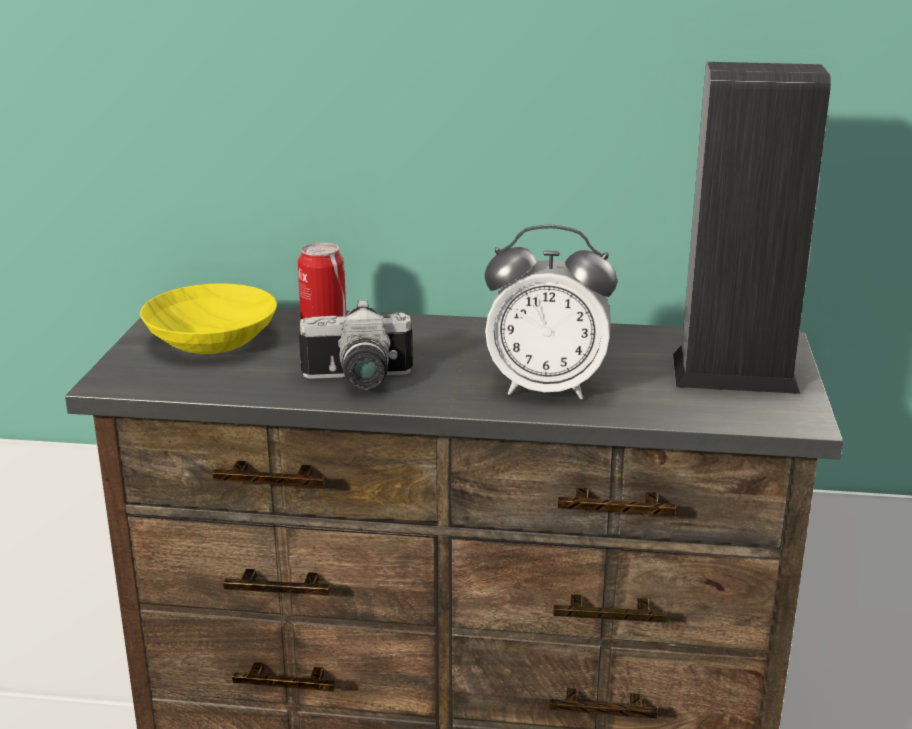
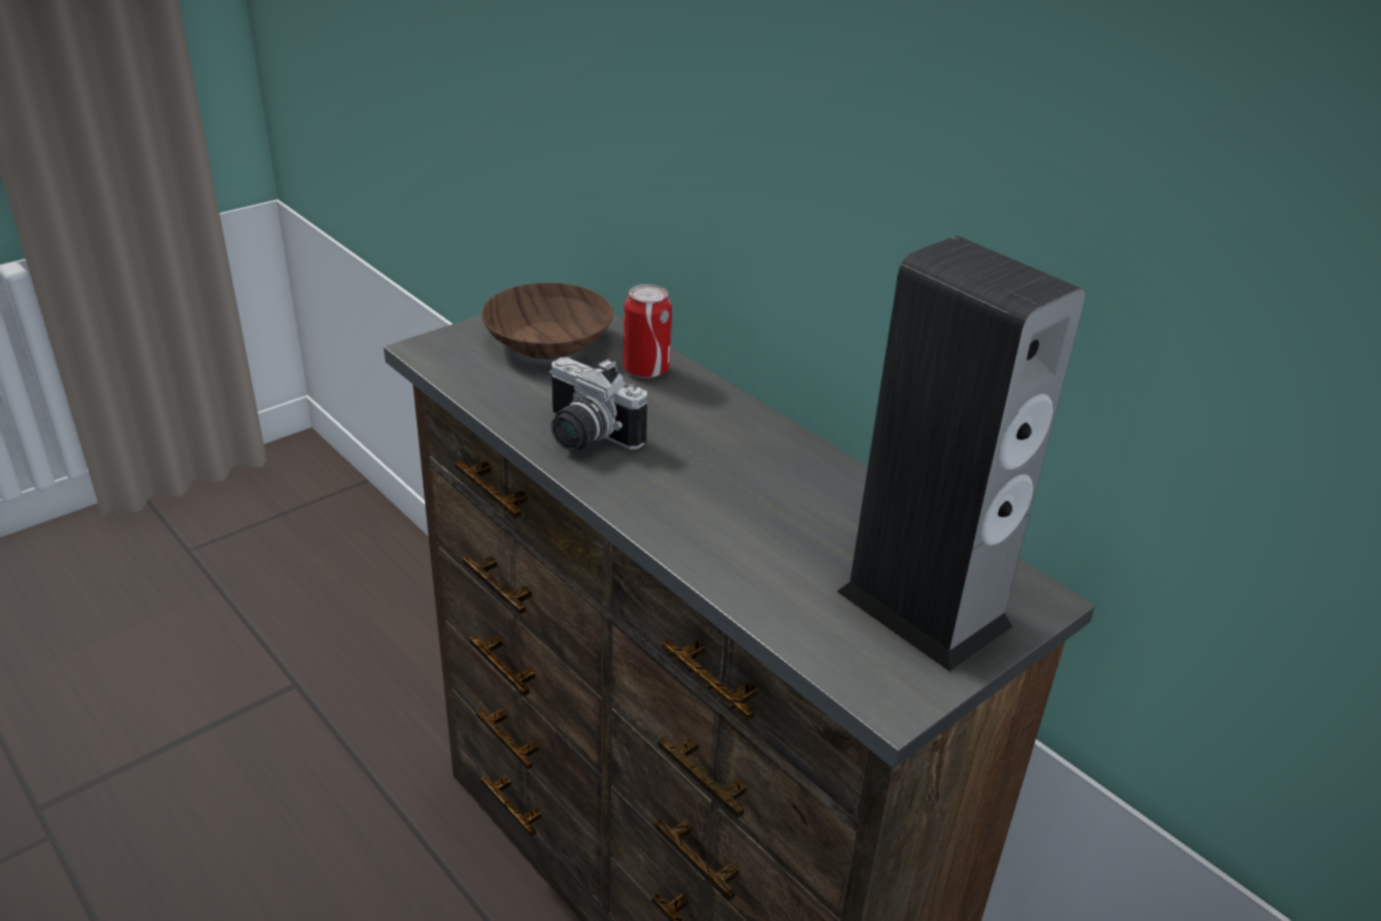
camera: 40 degrees right, 10 degrees up
yellow bowl [140,283,277,354] -> brown bowl [481,283,613,359]
alarm clock [484,225,617,399] -> none

